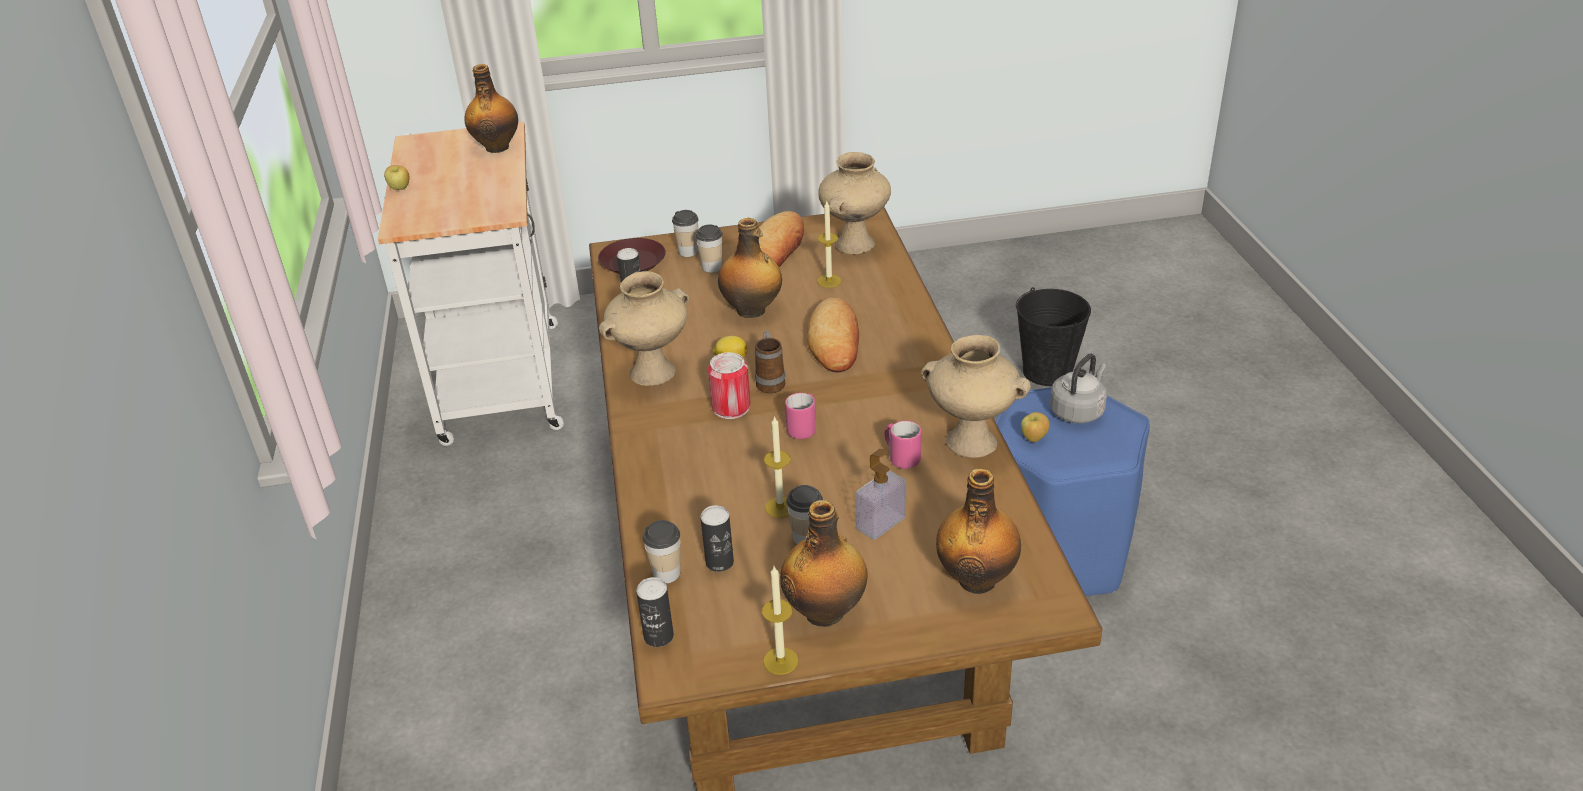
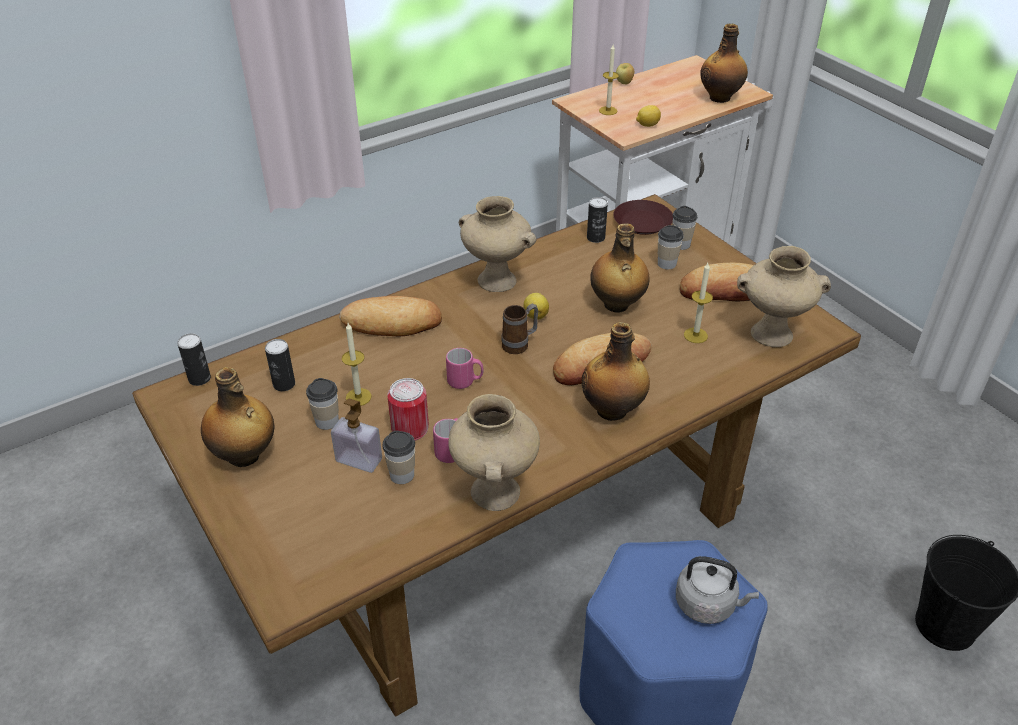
camera: 65 degrees right, 5 degrees up
cup [643,520,681,583] -> cup moved to [383,431,415,484]
can [708,352,750,419] -> can moved to [387,378,429,441]
candle [762,566,799,675] -> candle moved to [599,45,619,115]
bottle [936,468,1021,594] -> bottle moved to [582,322,650,421]
apple [1021,412,1050,442] -> none
none -> bread [339,296,442,336]
none -> lemon [636,105,661,127]

